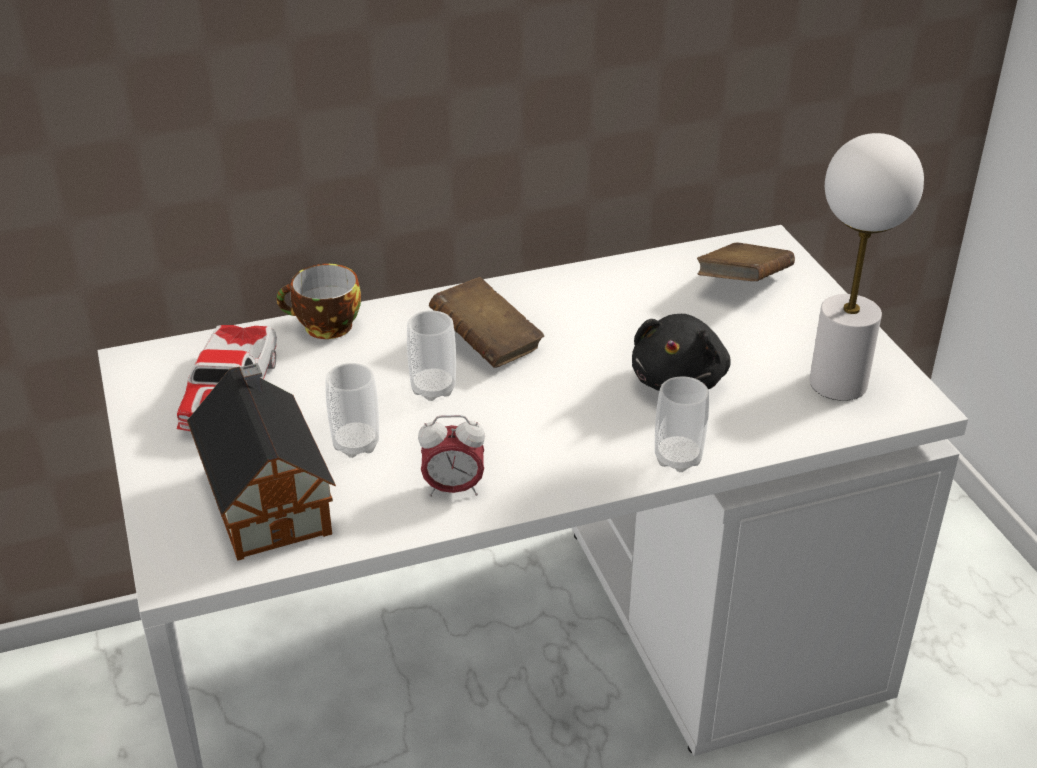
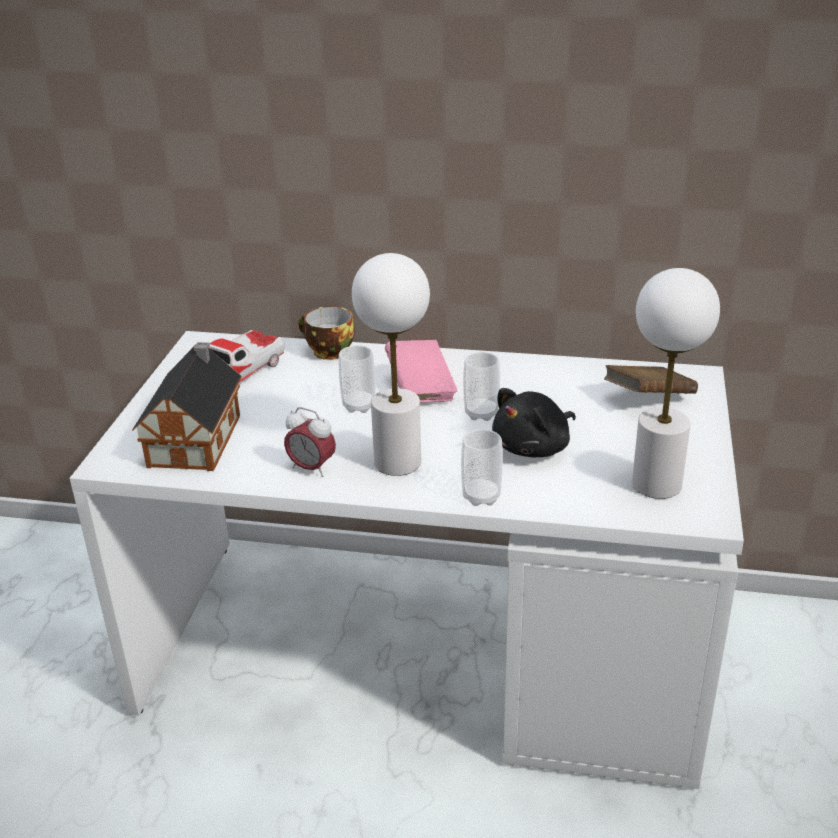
camera: 30 degrees right, 5 degrees down
cup [326,363,379,458] -> cup moved to [463,352,500,421]
brown book [429,277,544,368] -> pink book [385,340,457,403]
none -> white table lamp [352,253,430,476]

